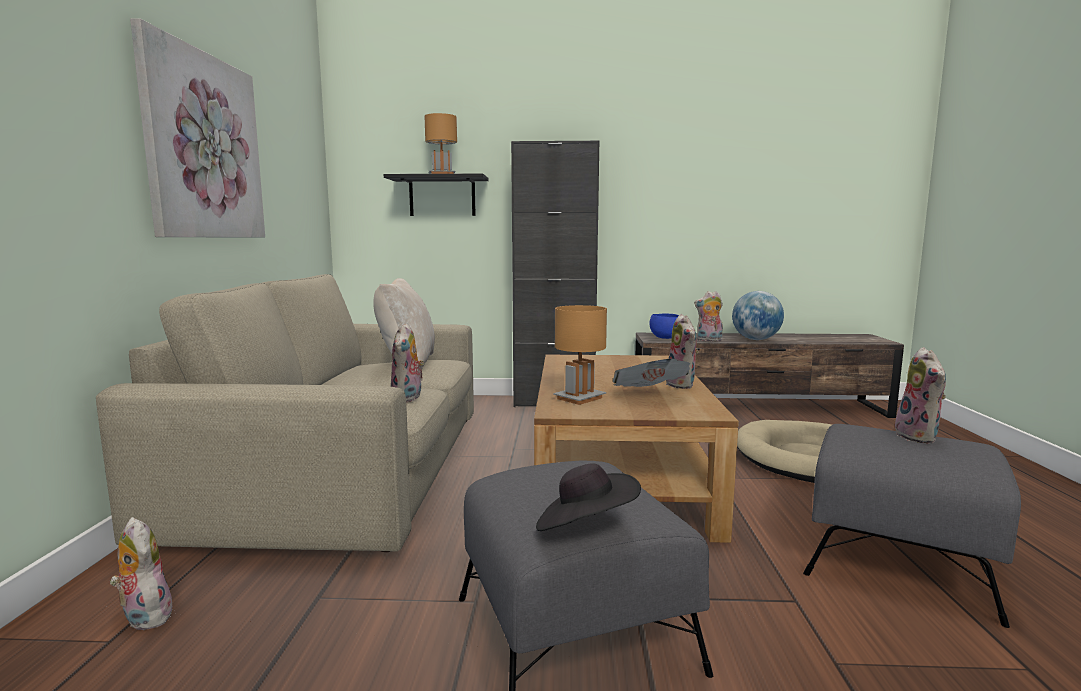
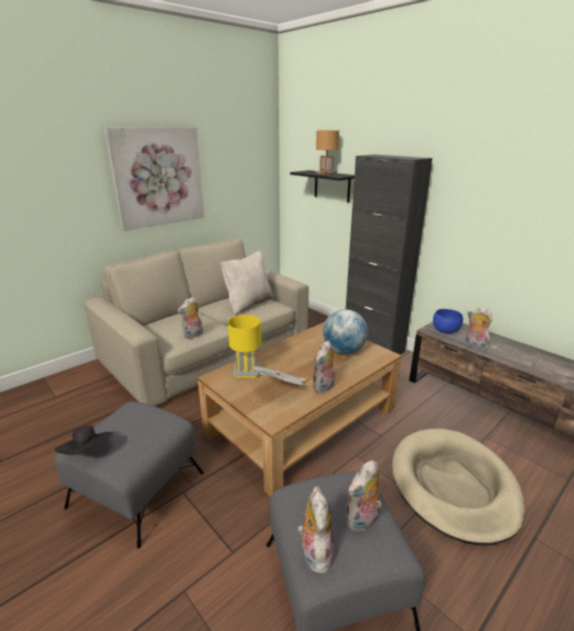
camera: 45 degrees right, 15 degrees up
plush toy [110,517,173,630] -> plush toy moved to [298,486,334,574]
brown table lamp [553,305,607,405] -> yellow table lamp [228,315,262,377]
globe [732,291,784,340] -> globe moved to [323,309,368,354]

